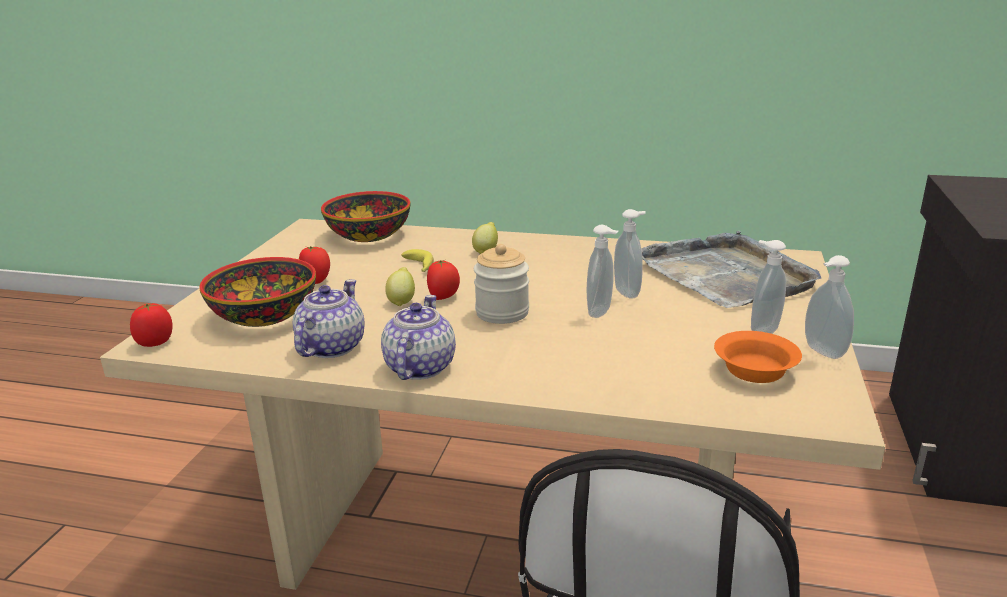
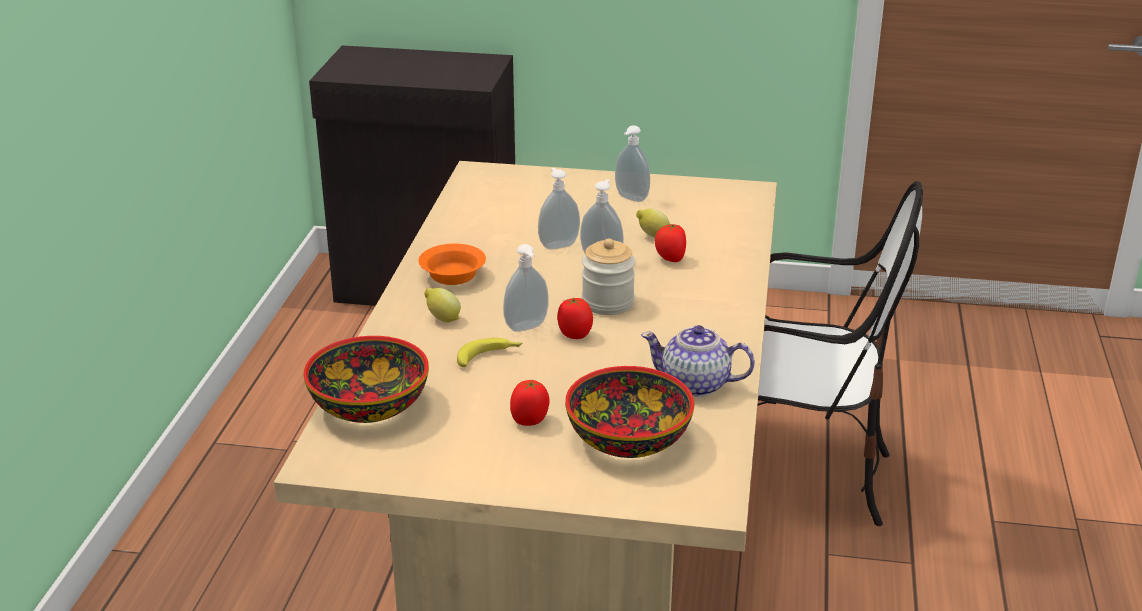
camera: 95 degrees left, 5 degrees up
tomato [130,303,172,347] -> tomato moved to [655,223,686,262]
teapot [381,295,456,380] -> none
lemon [385,267,415,306] -> lemon moved to [636,209,670,238]
grey tray [641,231,821,308] -> none
orange bowl [714,331,802,383] -> orange bowl moved to [418,244,486,285]
soap dispenser [805,255,854,359] -> soap dispenser moved to [503,244,549,332]

